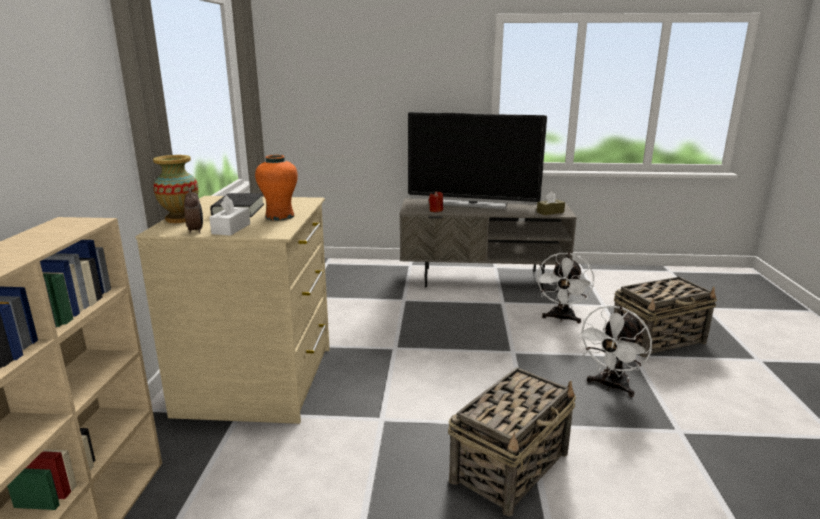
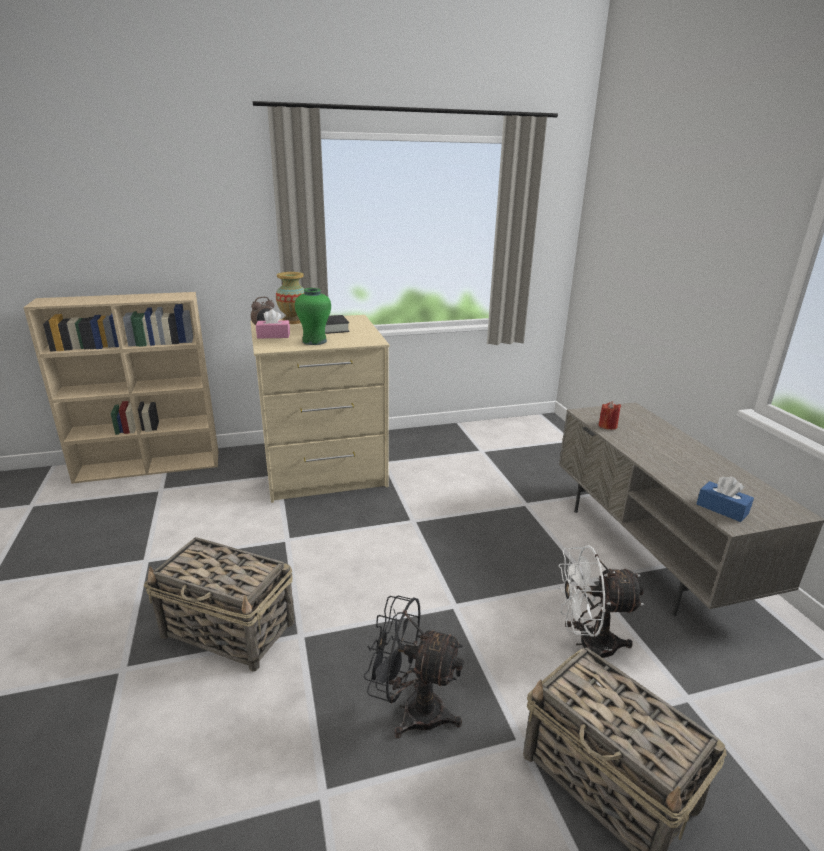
camera: 70 degrees right, 5 degrees up
white tissue box [209,195,250,236] -> pink tissue box [256,309,290,339]
orange vase [255,155,298,221] -> green vase [295,288,331,345]
television [408,112,547,209] -> none
brown tissue box [537,192,565,215] -> blue tissue box [697,476,754,522]
white fan [577,305,652,397] -> black fan [364,596,464,738]

